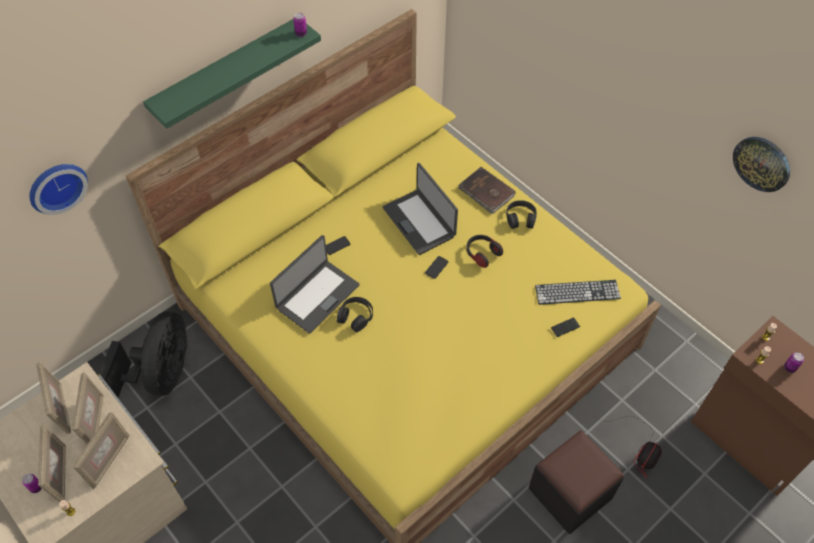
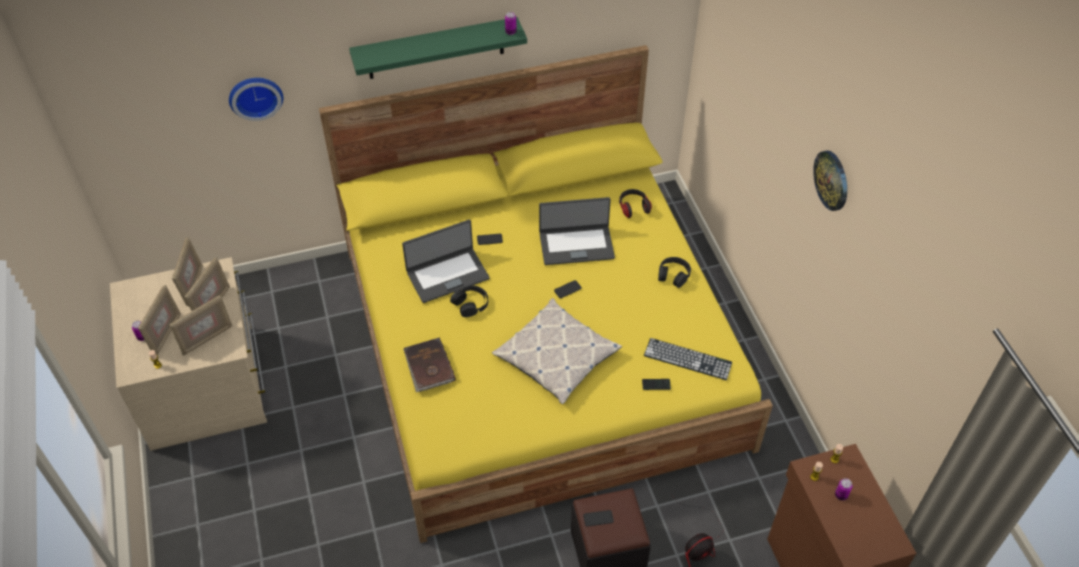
camera: 25 degrees right, 5 degrees down
black fan [99,312,188,397] -> none
laptop [383,163,458,255] -> laptop turned 90 degrees counterclockwise [539,197,615,265]
brown book [458,167,516,214] -> brown book moved to [403,338,456,392]
headphones [466,235,503,268] -> headphones moved to [619,189,652,218]
wall clock [733,137,790,192] -> wall clock moved to [813,150,847,211]
none -> pillow [492,298,622,404]
none -> phone [583,510,614,527]

